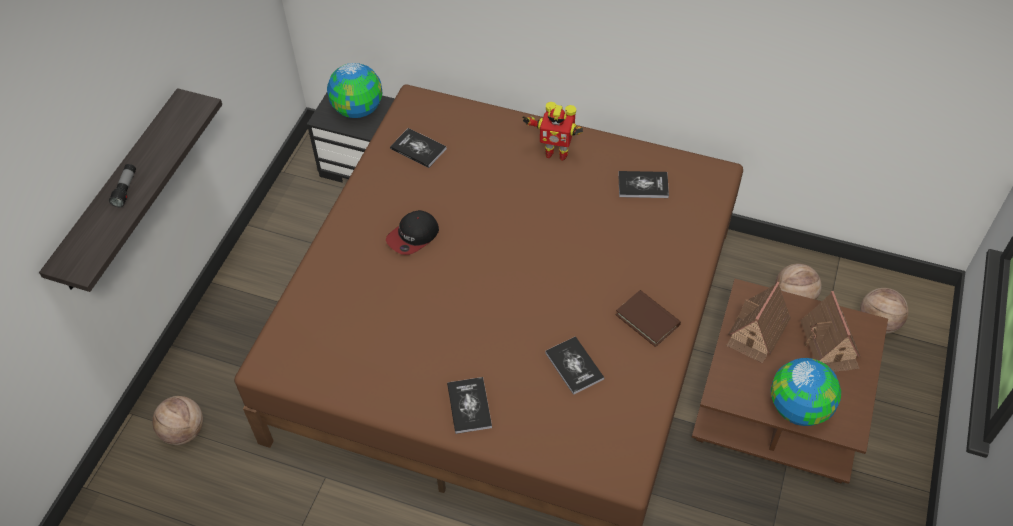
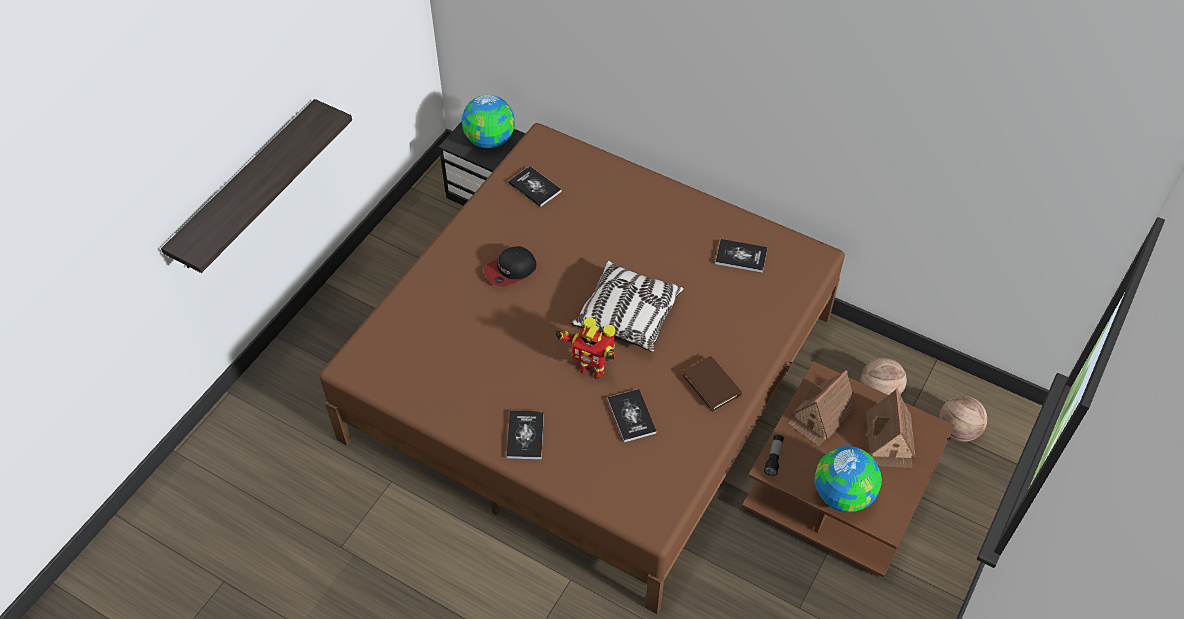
camera: 10 degrees right, 0 degrees up
flashlight [109,164,136,207] -> flashlight moved to [764,434,784,476]
basketball [152,396,203,445] -> none
toy robot [522,102,583,161] -> toy robot moved to [555,317,615,379]
none -> pillow [571,261,684,352]

